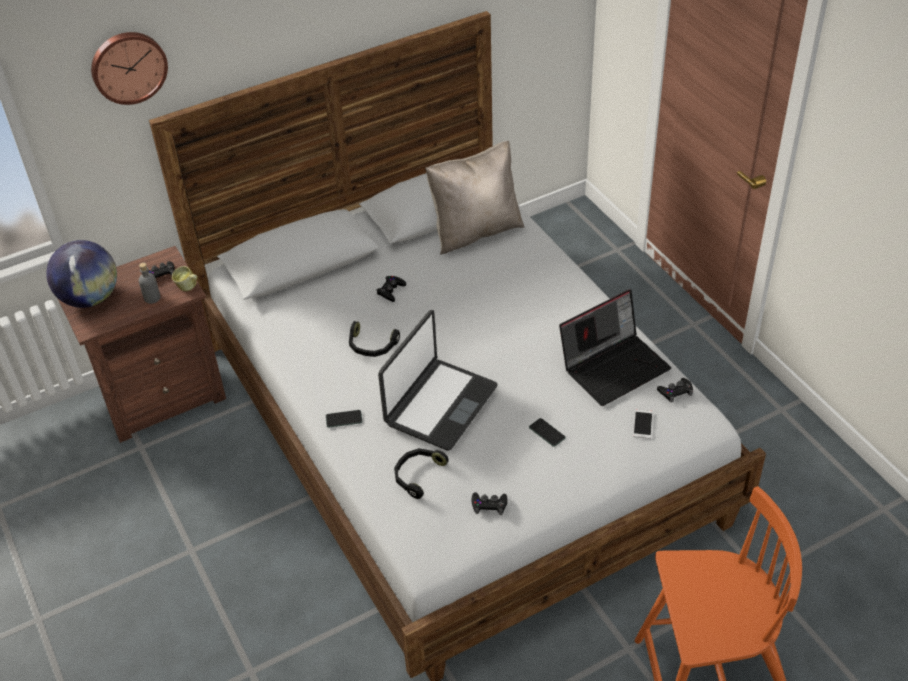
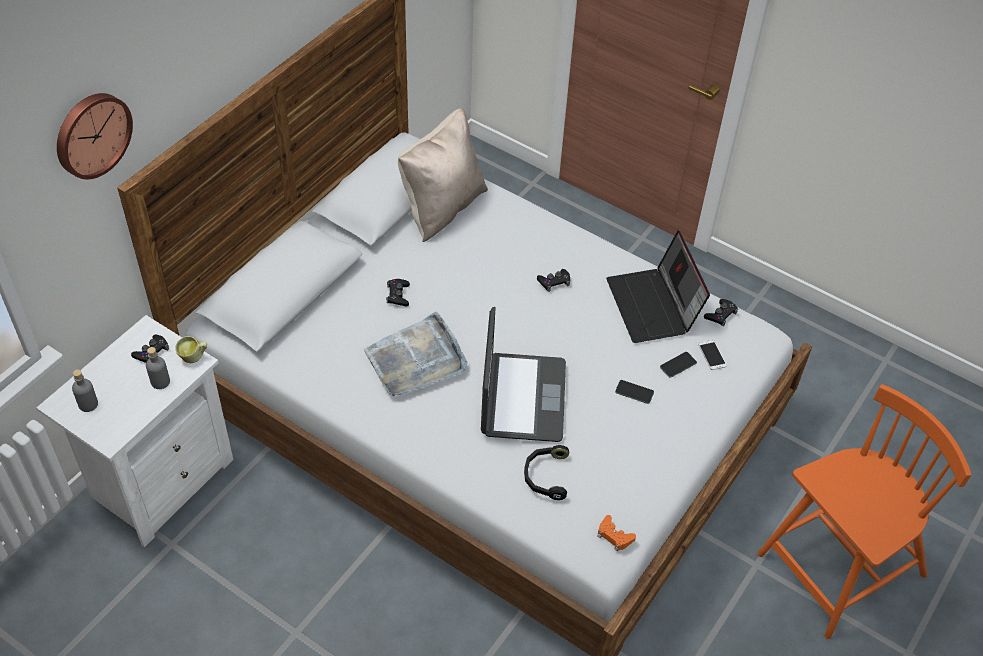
camera: 30 degrees left, 5 degrees up
globe [46,240,117,308] -> grey bottle [72,370,98,412]
brown nightstand [58,246,226,443] -> white nightstand [36,315,233,547]
phone [326,410,362,428] -> phone moved to [660,352,697,378]
black headphones [349,321,400,357] -> grey tray [364,312,468,396]
black game controller [471,492,508,515] -> black game controller moved to [537,269,570,292]
laptop [559,289,671,406] -> laptop turned 135 degrees clockwise [606,230,710,343]
none -> orange game controller [597,515,636,551]

